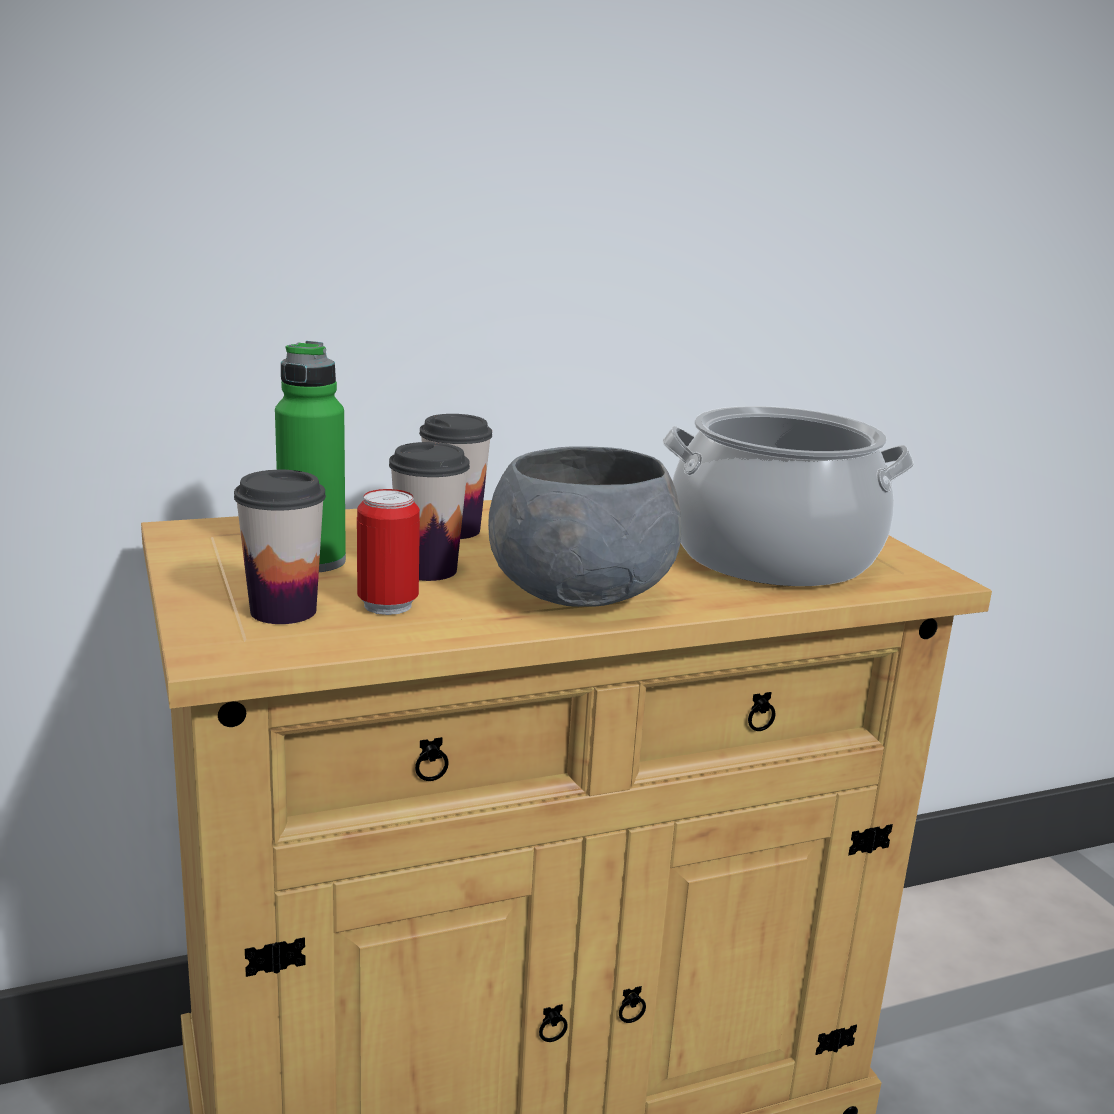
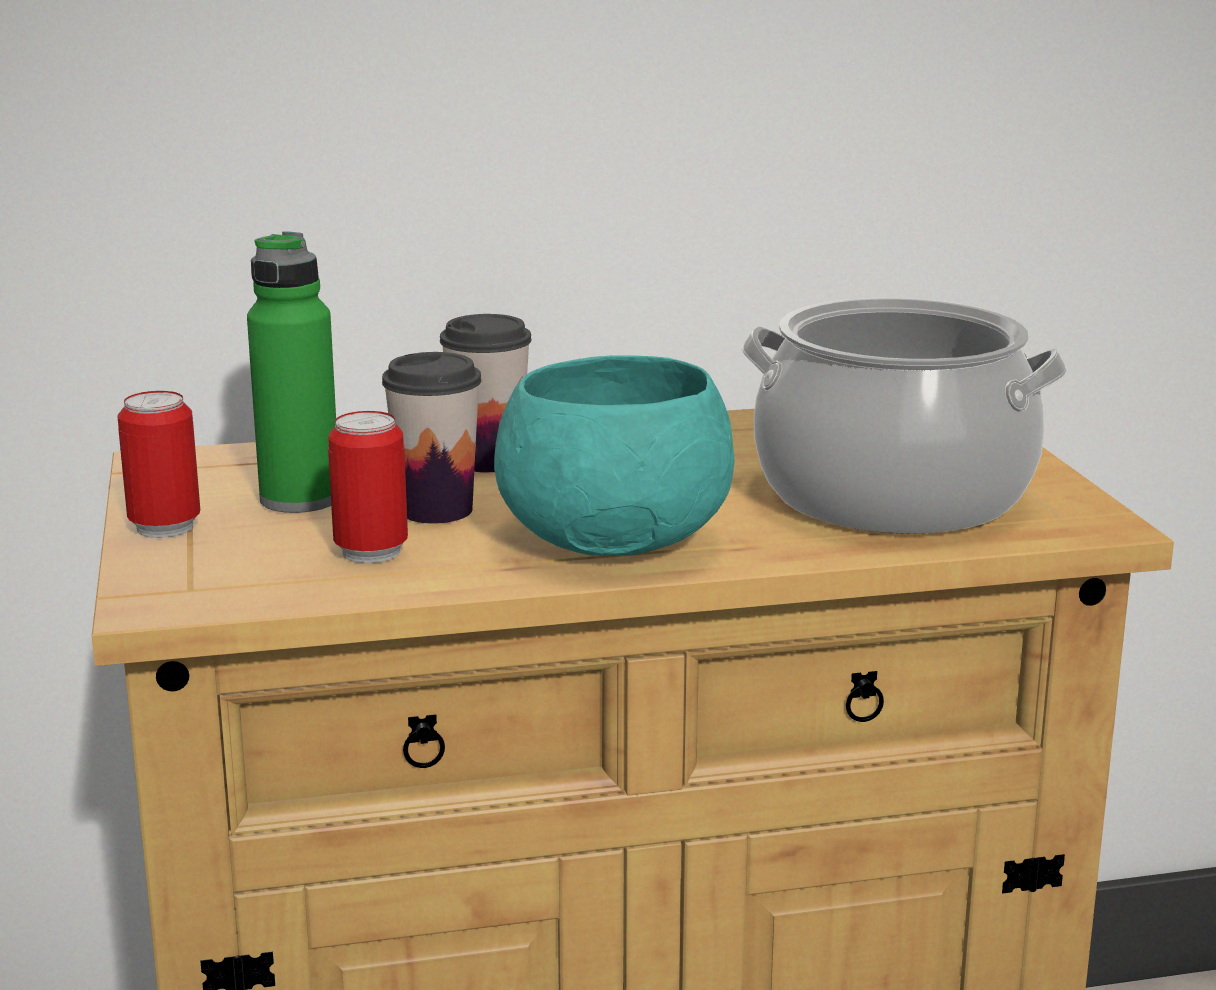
camera: 10 degrees right, 0 degrees up
cup [234,470,326,624] -> none
grey bowl [488,446,682,607] -> turquoise bowl [494,355,734,556]
none -> can [117,391,200,538]

